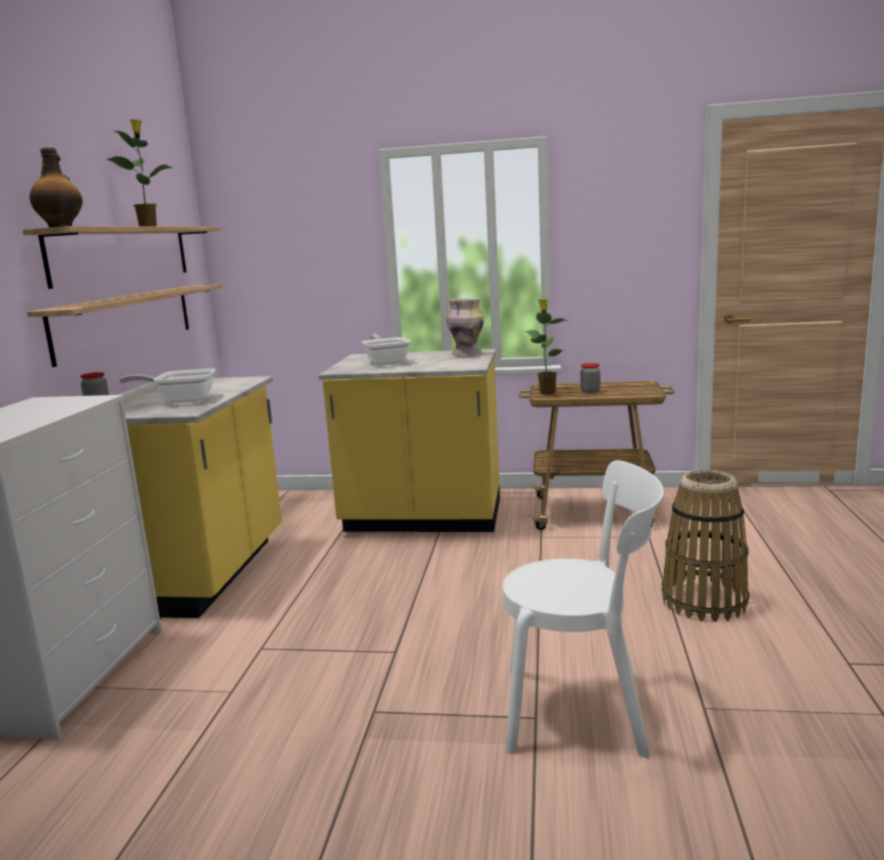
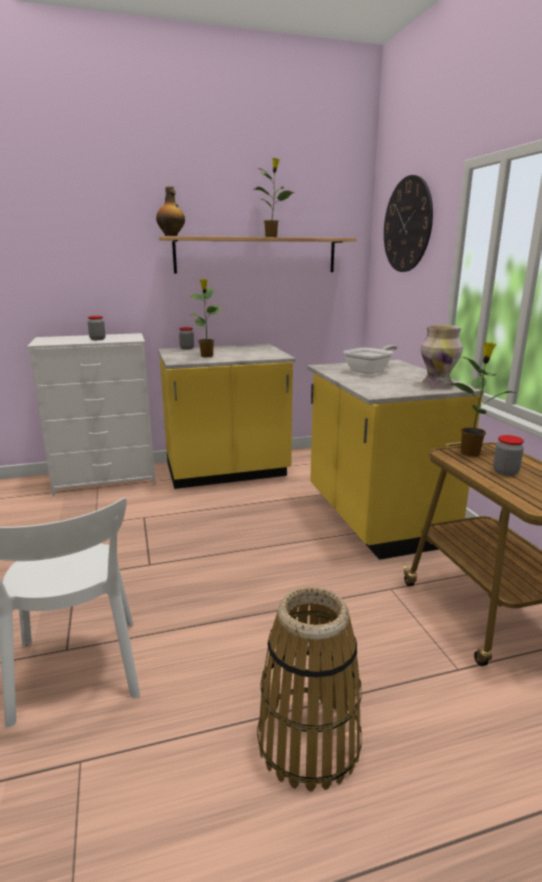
camera: 65 degrees right, 5 degrees up
shelf [27,284,223,367] -> none
frying pan [119,368,216,403] -> potted plant [190,279,220,357]
none -> jar [88,316,106,340]
none -> wall clock [384,175,433,272]

